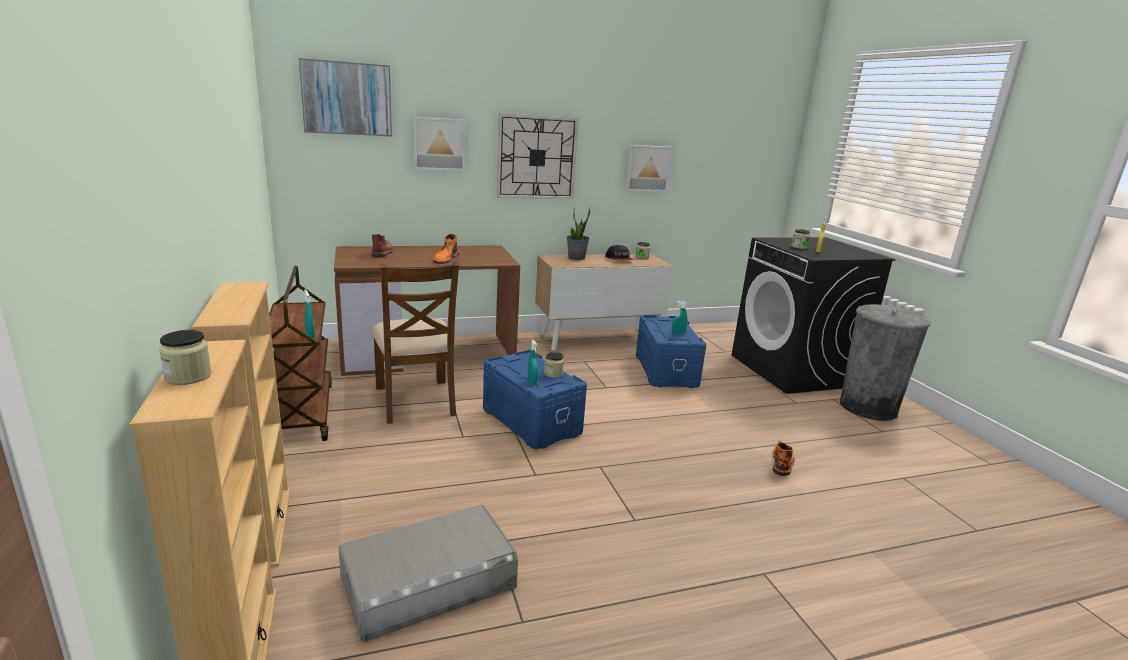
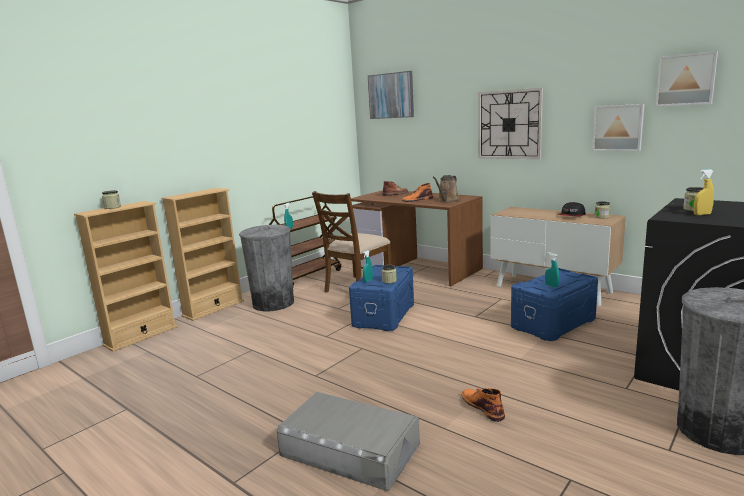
camera: 60 degrees right, 5 degrees down
grey storage box [338,505,518,642] -> grey storage box moved to [277,392,420,491]
picture [414,117,465,171] -> picture moved to [656,51,718,106]
potted plant [567,207,590,260] -> none
orange boot [773,441,795,476] -> orange boot turned 105 degrees counterclockwise [462,388,505,422]
none -> grey trash can [239,225,294,311]
none -> brown watering can [433,175,460,202]

